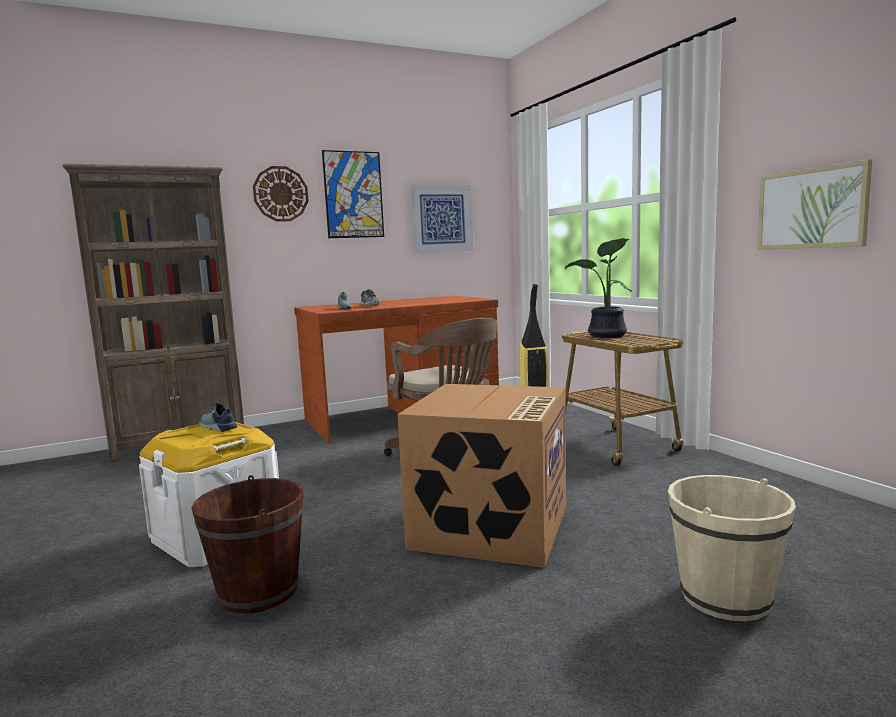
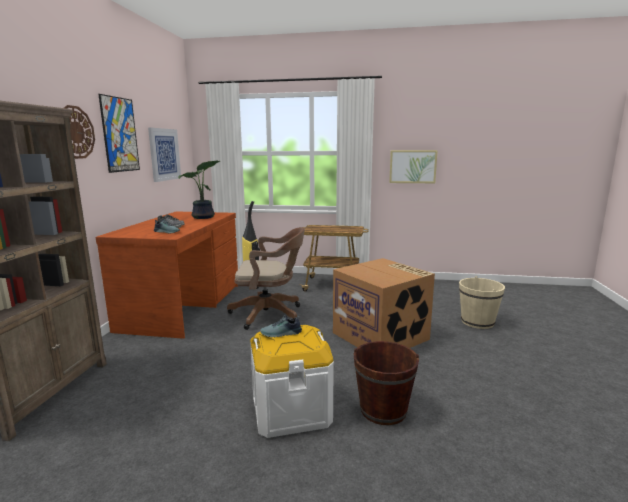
camera: 55 degrees left, 5 degrees up
potted plant [565,238,632,338] -> potted plant moved to [178,161,220,219]

